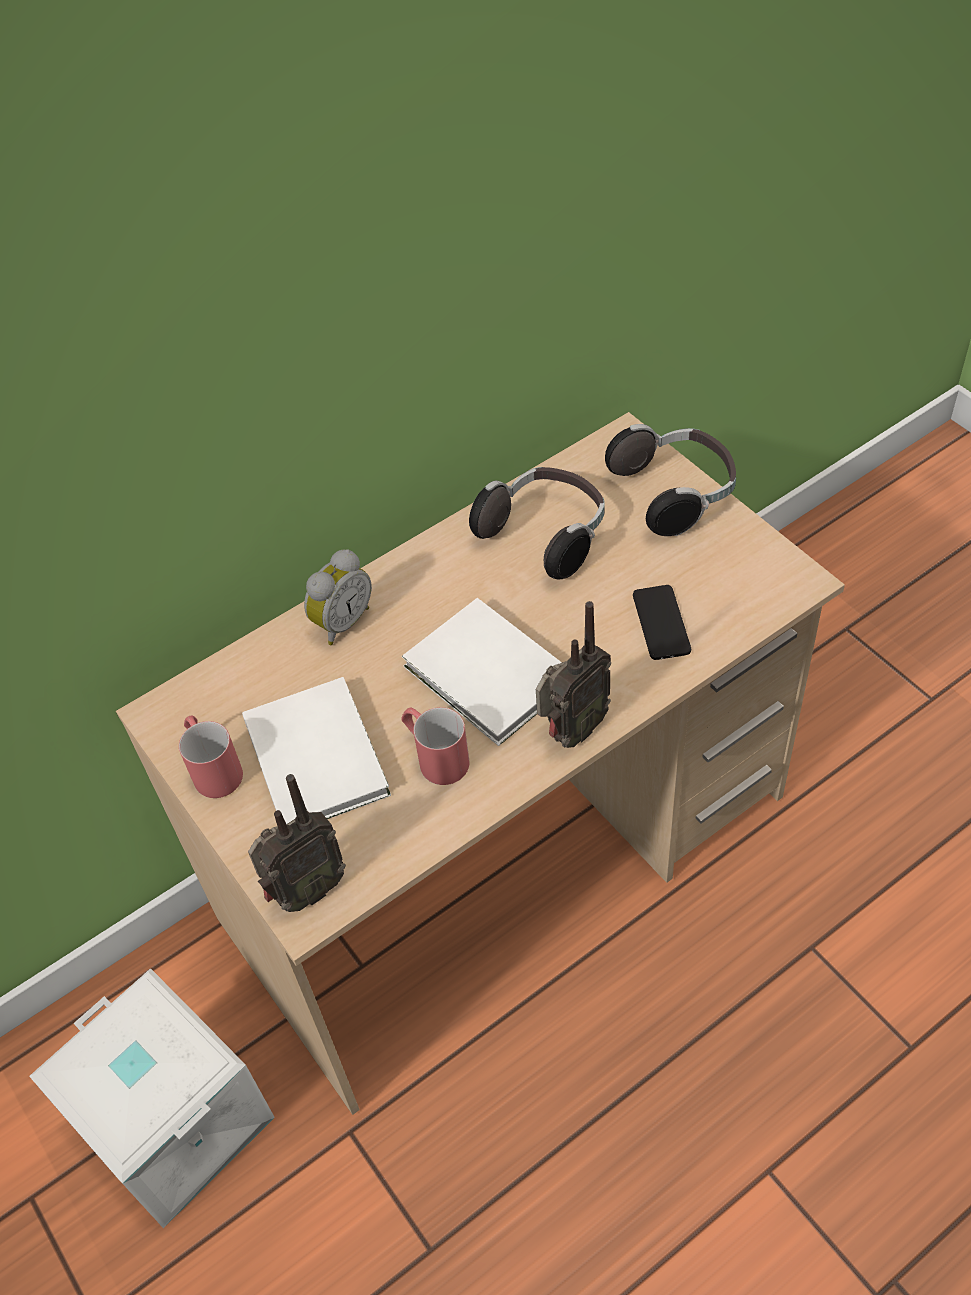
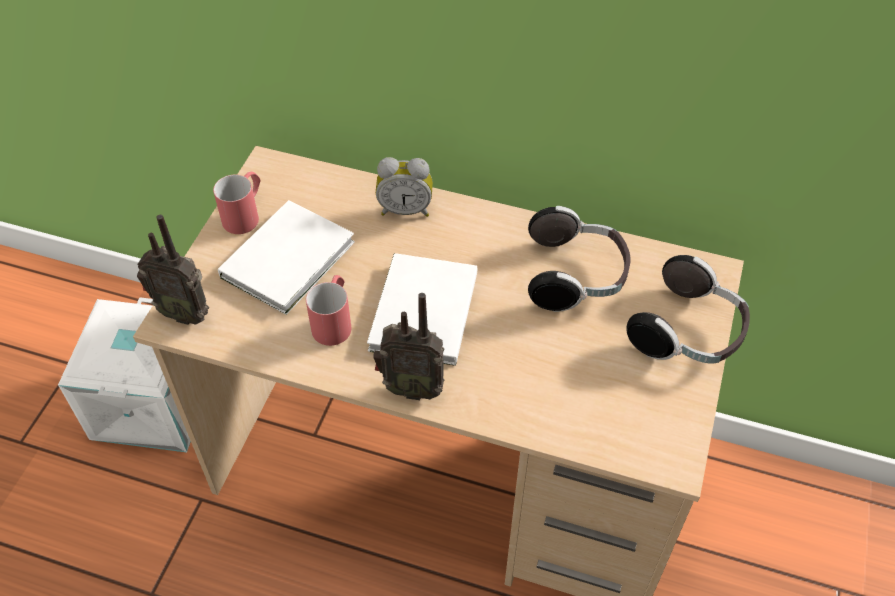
camera: 50 degrees right, 0 degrees up
phone [633,585,691,660] -> none

